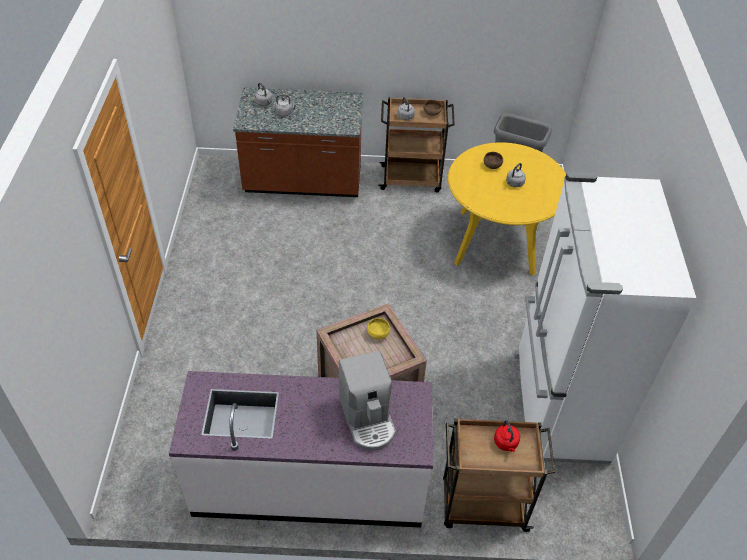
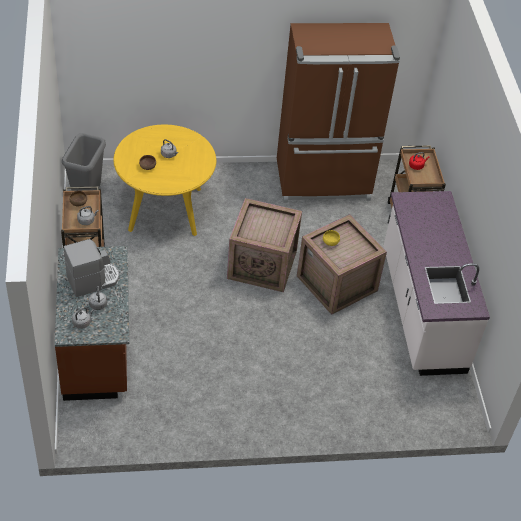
camera: 100 degrees left, 0 degrees up
coffee machine [338,351,396,451] -> coffee machine moved to [64,239,119,297]
white fridge [514,172,696,464] -> brown fridge [277,23,400,203]
none -> crate [227,198,302,292]

